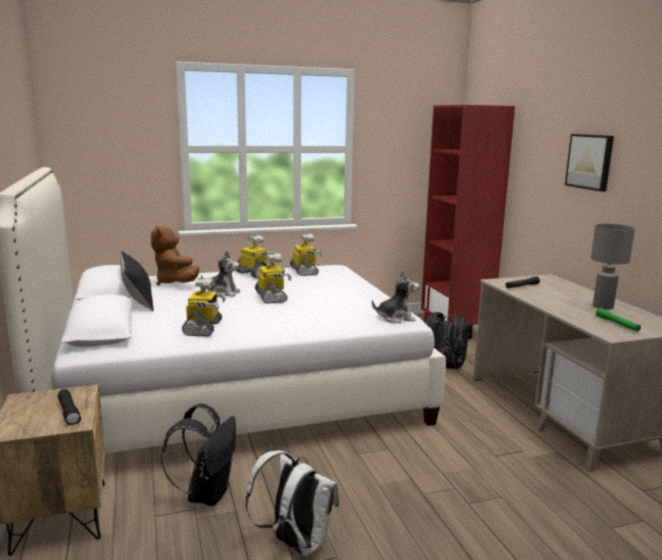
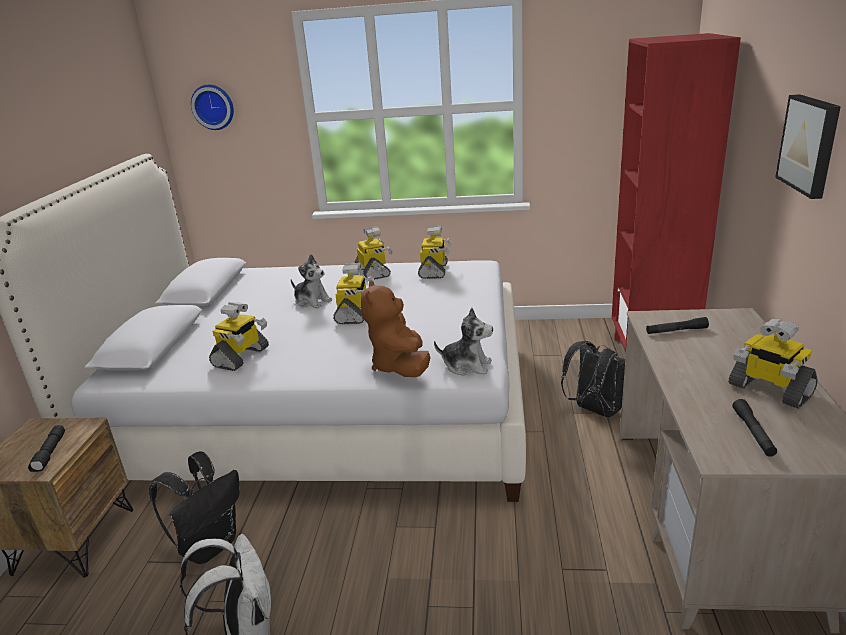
camera: 25 degrees right, 10 degrees up
black pillow [120,250,154,311] -> none
brown plush toy [151,225,199,285] -> brown plush toy moved to [361,280,430,377]
grey table lamp [591,224,635,310] -> toy robot [728,318,818,409]
green flashlight [596,308,641,332] -> black flashlight [733,399,777,457]
none -> wall clock [191,85,234,130]

